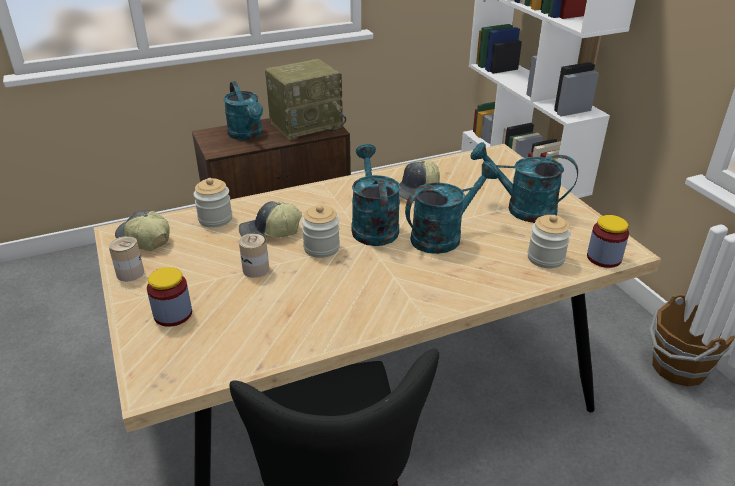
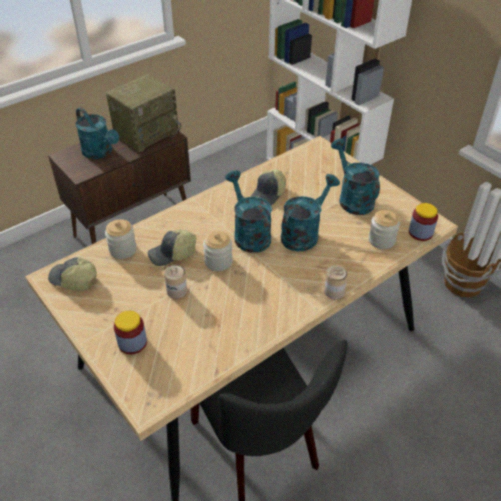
camera: 15 degrees left, 10 degrees up
can [109,236,144,281] -> can moved to [324,265,348,299]
turquoise watering can [471,142,578,223] -> turquoise watering can turned 60 degrees clockwise [331,138,380,215]

